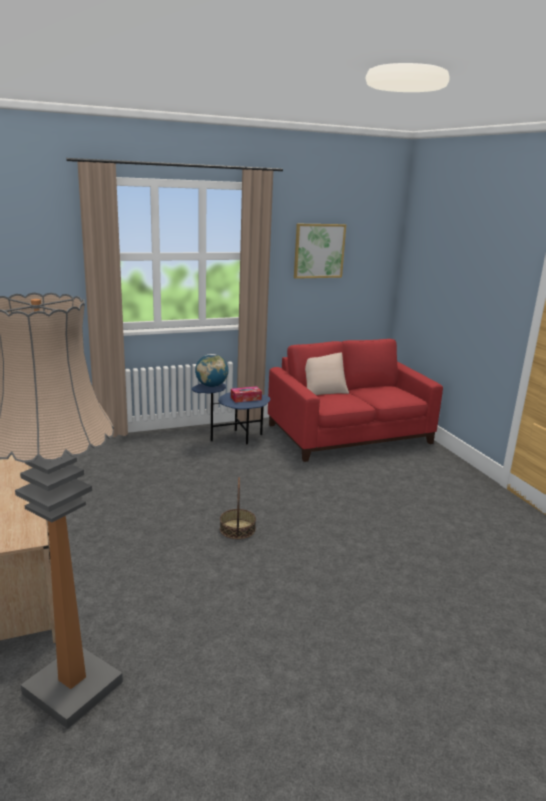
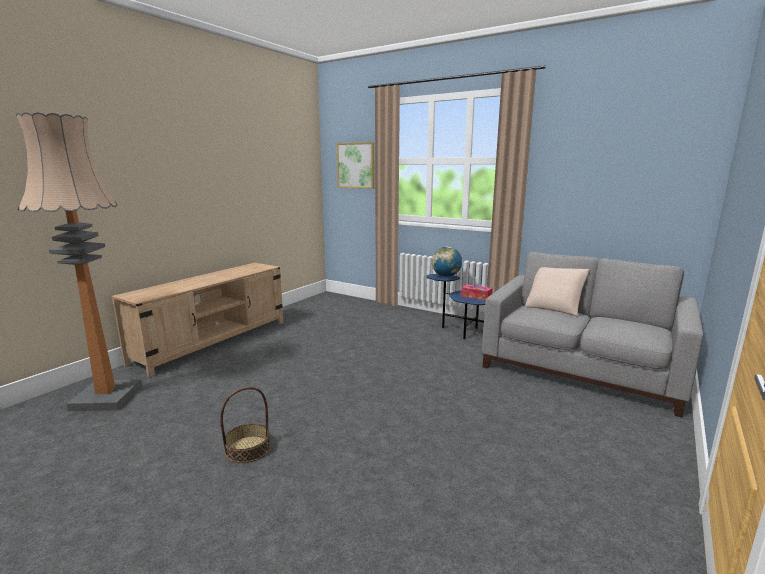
camera: 55 degrees right, 5 degrees down
basket [220,477,256,539] -> basket moved to [220,387,270,463]
red sofa [268,339,443,462] -> grey sofa [482,252,703,417]
picture [294,224,346,279] -> picture moved to [337,142,375,189]

